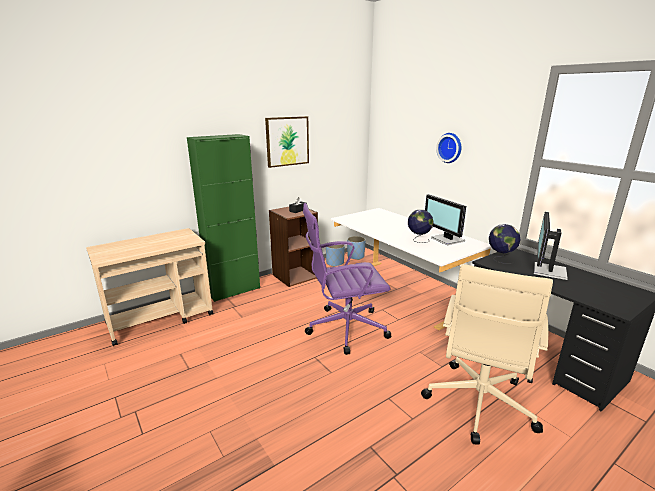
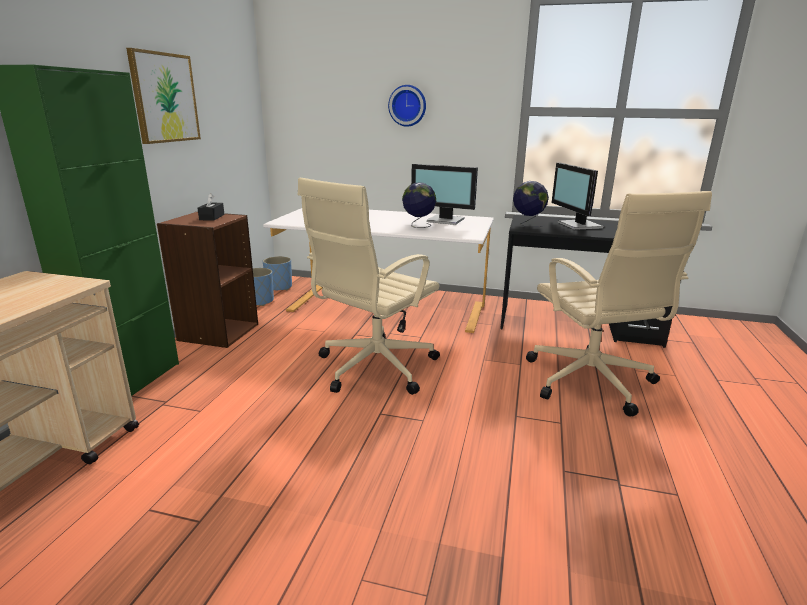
camera: 40 degrees left, 0 degrees up
purple office chair [303,203,391,355] -> beige office chair [298,178,440,395]

